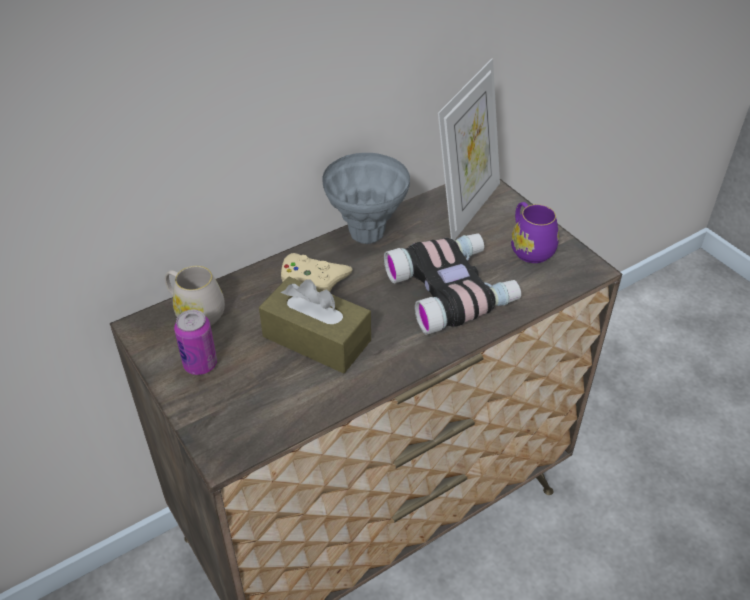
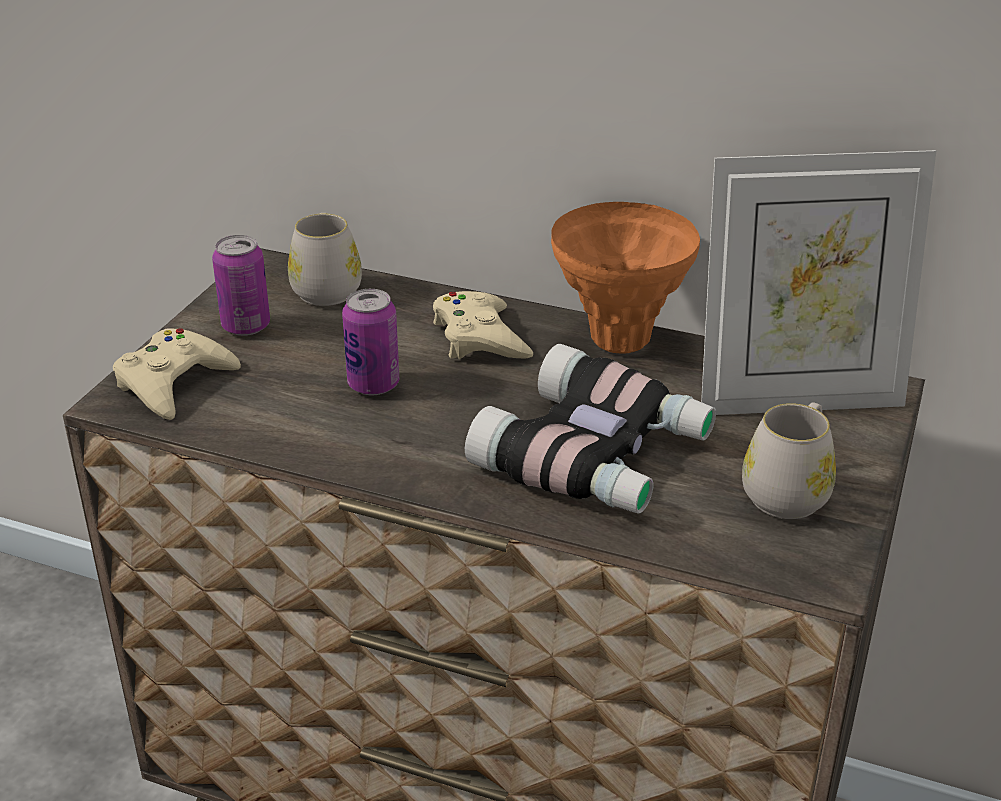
camera: 55 degrees right, 10 degrees down
brown tissue box [259,277,371,373] -> can [342,289,399,395]
grey vase [322,153,410,244] -> orange vase [551,202,700,354]
purple mug [511,202,559,263] -> white mug [742,402,836,519]
none -> beige game controller [113,328,241,420]

